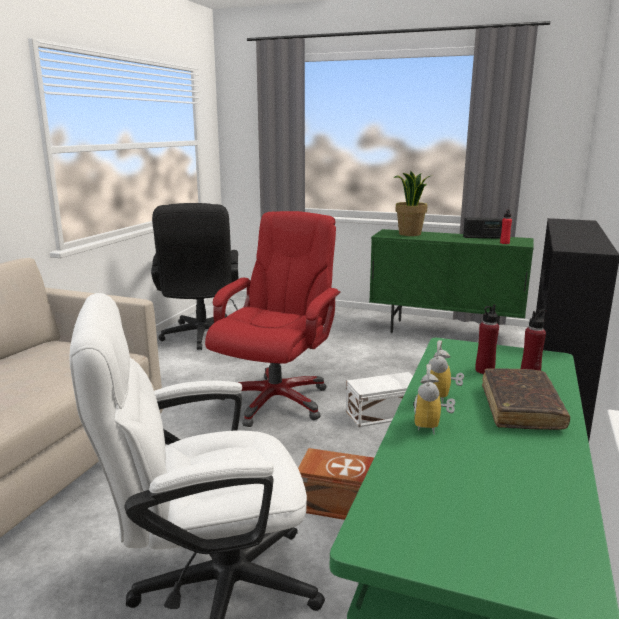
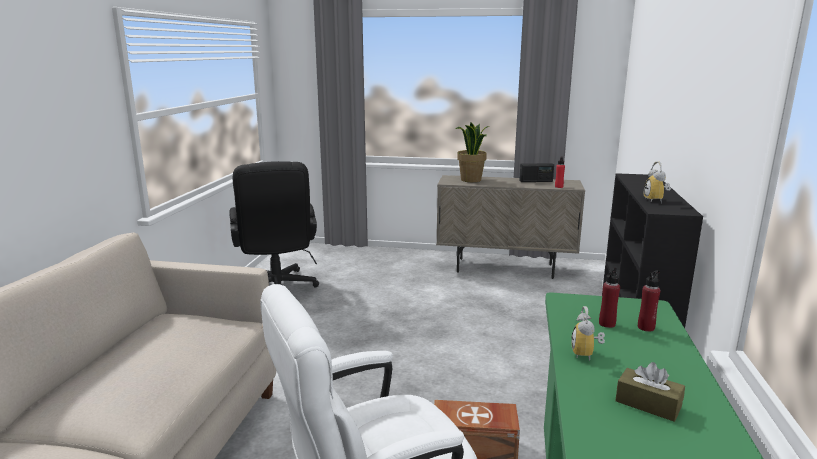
camera: 10 degrees left, 0 degrees up
red office chair [205,211,340,427] -> none
white storage box [346,372,413,427] -> none
green cabinet [369,229,534,333] -> beige cabinet [436,175,585,279]
alarm clock [413,364,455,434] -> alarm clock moved to [644,161,671,203]
brown book [482,368,570,430] -> none
none -> brown tissue box [615,362,685,422]

